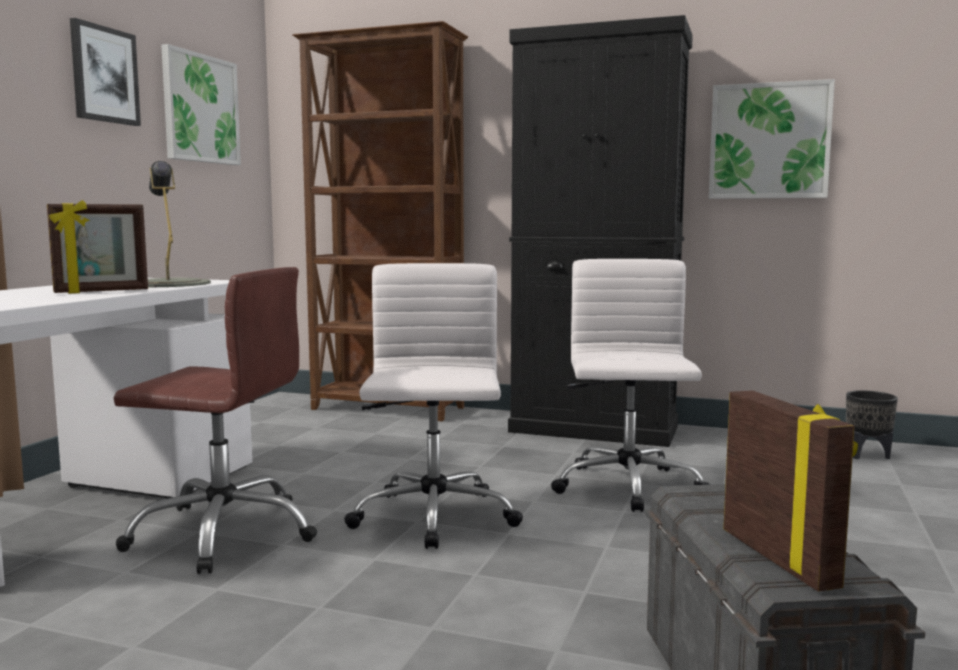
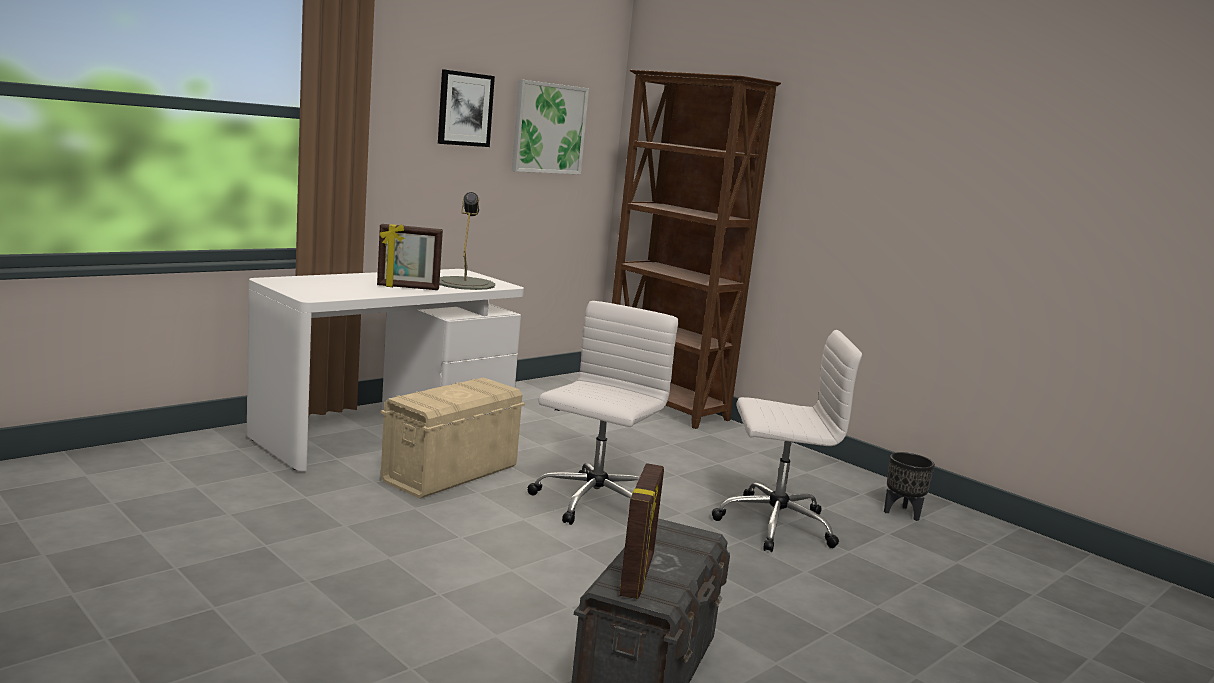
camera: 25 degrees right, 5 degrees up
brown office chair [114,267,317,574] -> beige storage box [380,377,525,499]
black cabinet [508,15,693,447] -> none
white office chair [551,259,711,512] -> white office chair turned 60 degrees clockwise [712,330,862,553]
picture [709,79,835,199] -> none
black planter [846,390,898,459] -> black planter moved to [884,452,935,521]

